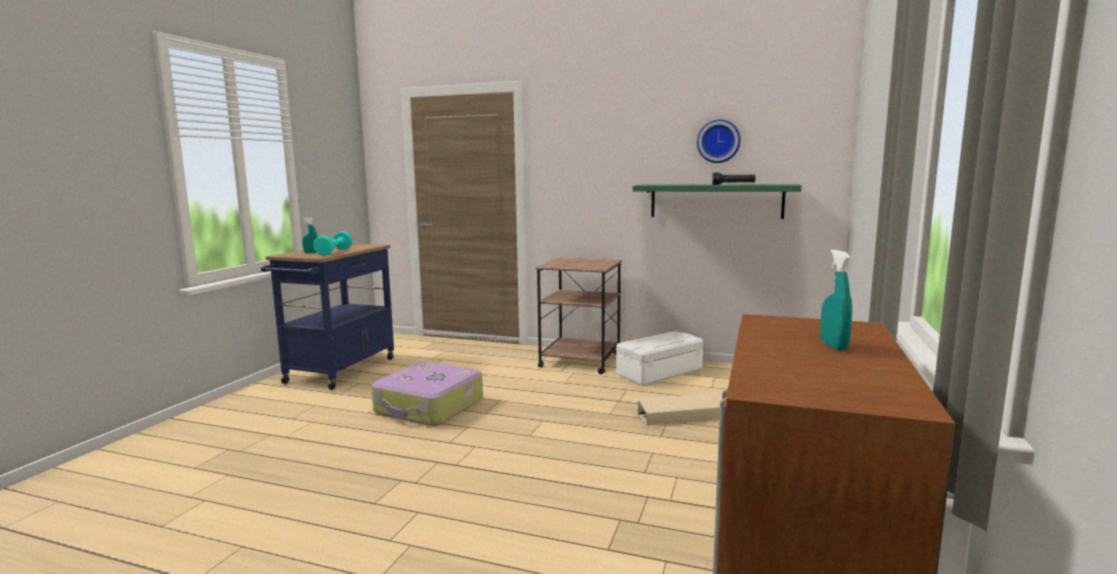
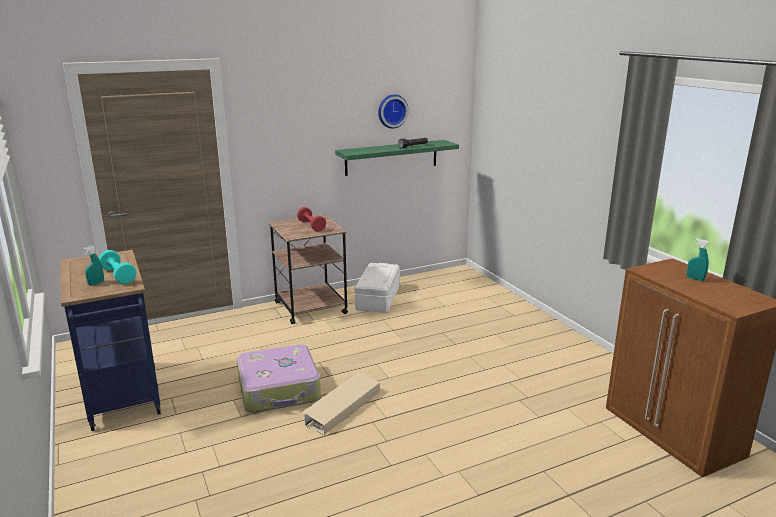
camera: 45 degrees left, 10 degrees up
beige storage box [637,392,722,426] -> beige storage box moved to [302,373,380,435]
none -> red dumbbell [297,207,326,232]

